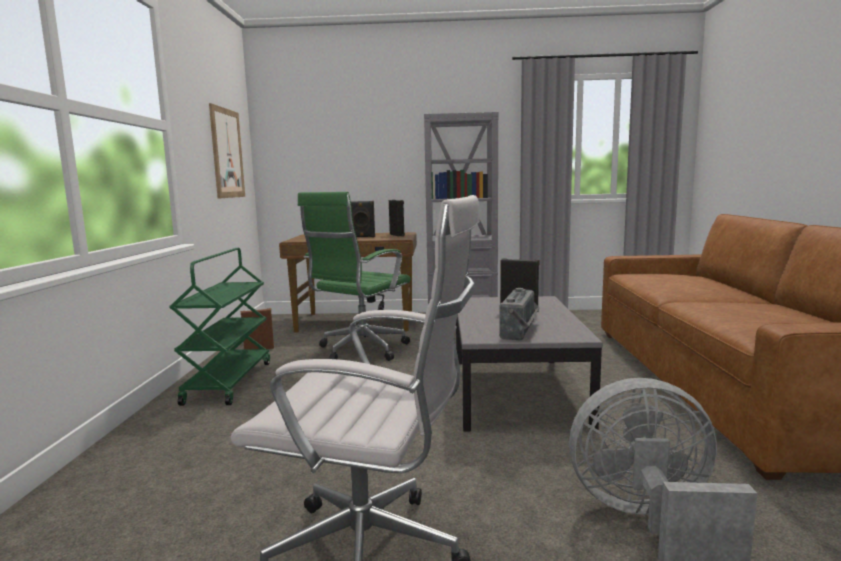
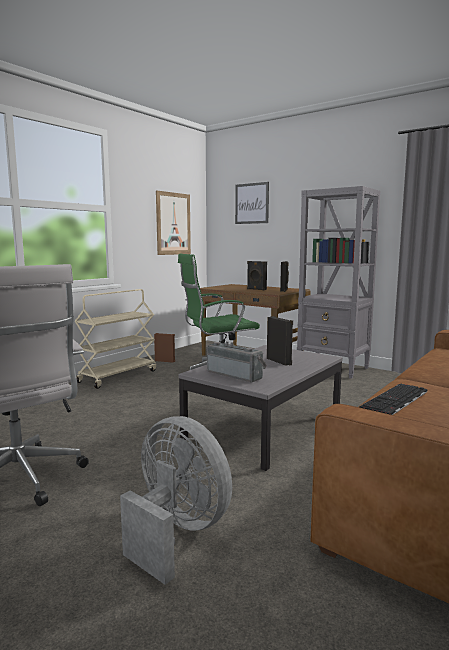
camera: 35 degrees right, 0 degrees up
green cart [170,248,270,406] -> beige cart [75,289,156,389]
radio [499,288,539,340] -> radio turned 105 degrees counterclockwise [207,341,267,383]
none -> picture [235,182,269,224]
none -> keyboard [359,383,428,415]

